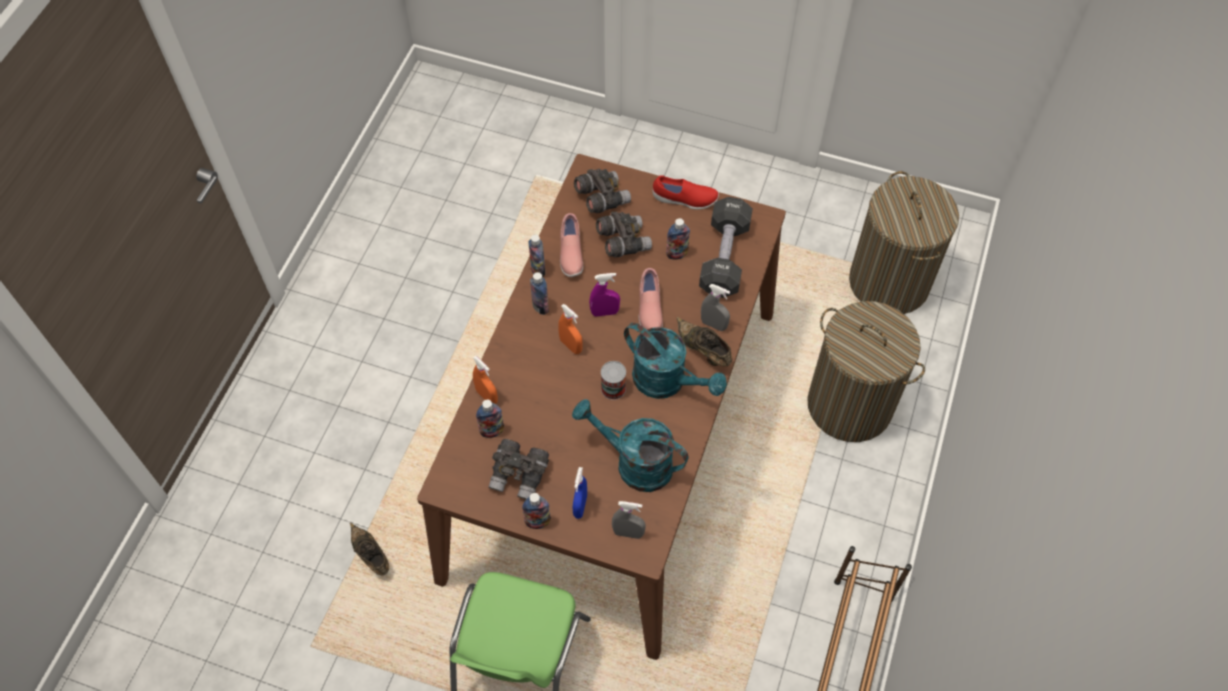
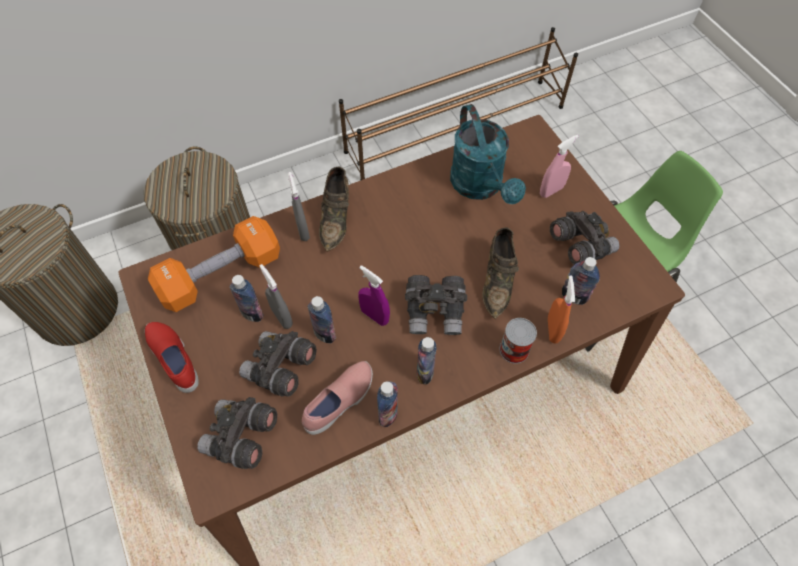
camera: 135 degrees left, 0 degrees up
brown shoe [350,523,389,575] -> brown shoe moved to [482,227,519,319]
bottle [522,493,551,529] -> bottle moved to [308,296,336,343]
orange spray bottle [558,304,583,354] -> grey binoculars [405,275,467,335]
blue spray bottle [573,467,587,519] -> pink spray bottle [540,135,579,198]
can [601,361,626,400] -> can moved to [500,318,537,364]
grey spray bottle [612,501,646,539] -> grey spray bottle moved to [260,264,293,329]
turquoise watering can [624,323,727,399] -> none
pink shoe [638,268,663,330] -> none
black dumbbell [699,197,753,298] -> orange dumbbell [148,216,280,312]

